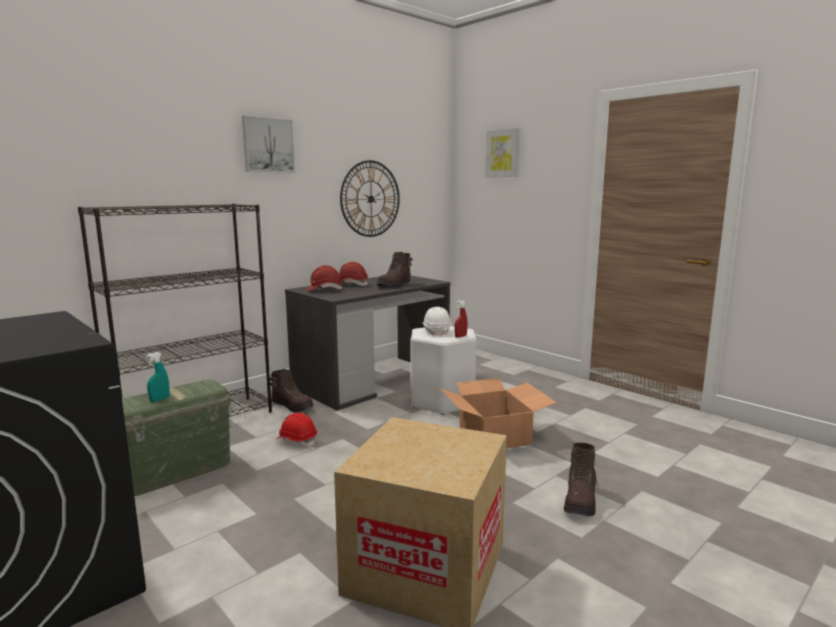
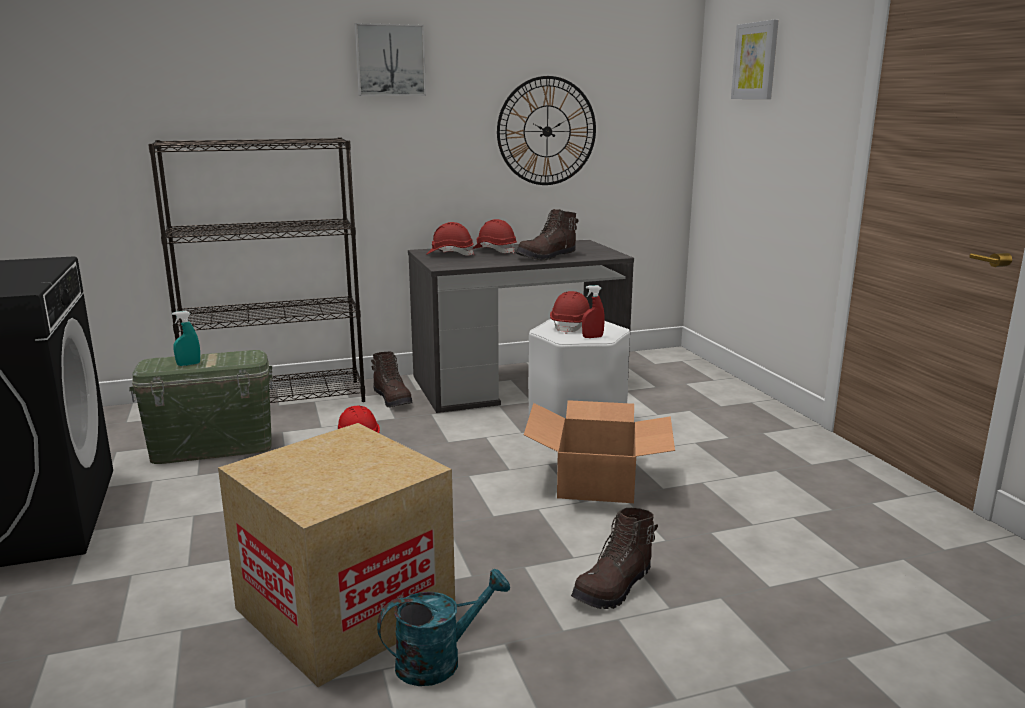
camera: 25 degrees right, 5 degrees up
white hard hat [423,307,452,337] -> red hard hat [550,291,590,334]
none -> turquoise watering can [377,569,510,686]

